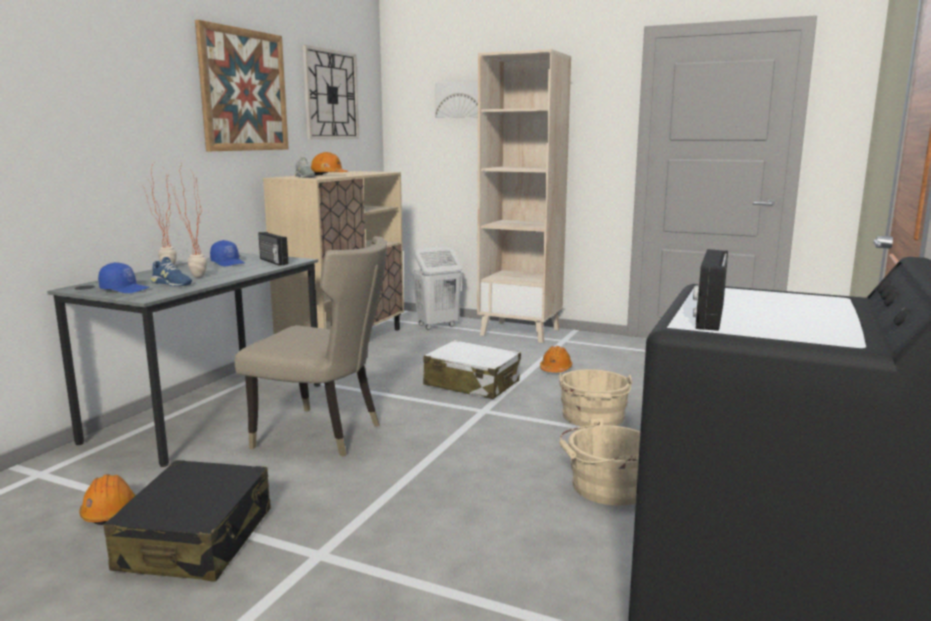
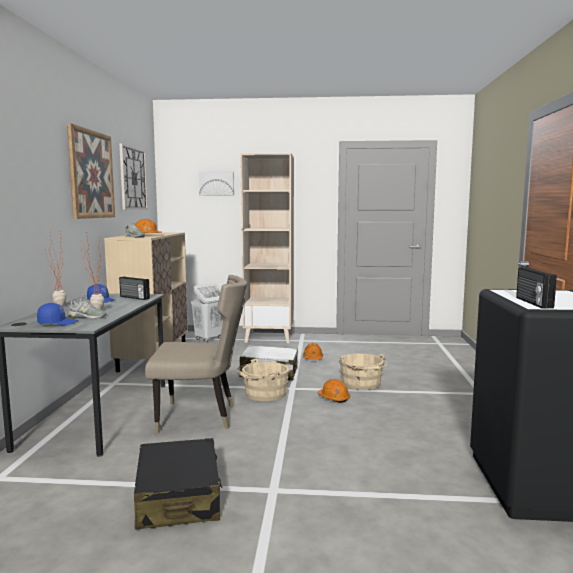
camera: 20 degrees left, 5 degrees down
orange hard hat [79,474,136,525] -> orange hard hat moved to [318,379,350,403]
blue shoe [151,257,192,286] -> grey shoe [68,297,106,318]
beige bucket [559,418,640,505] -> beige bucket moved to [237,359,289,401]

